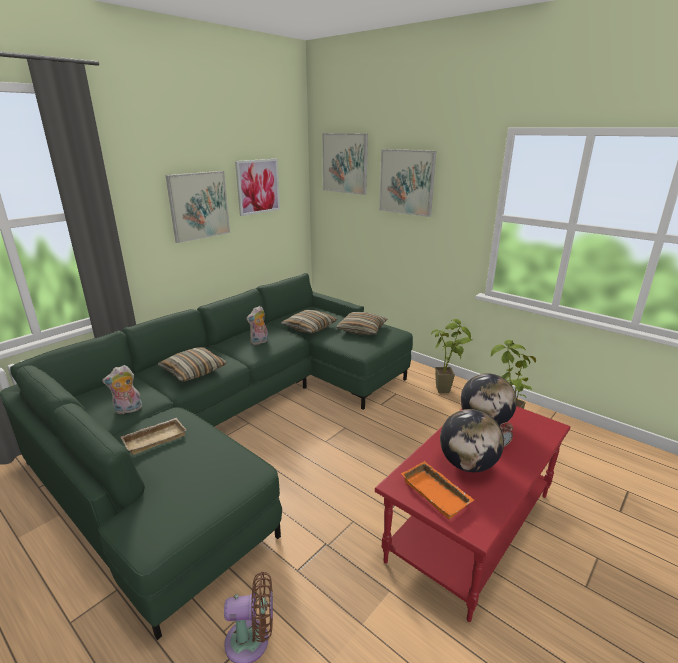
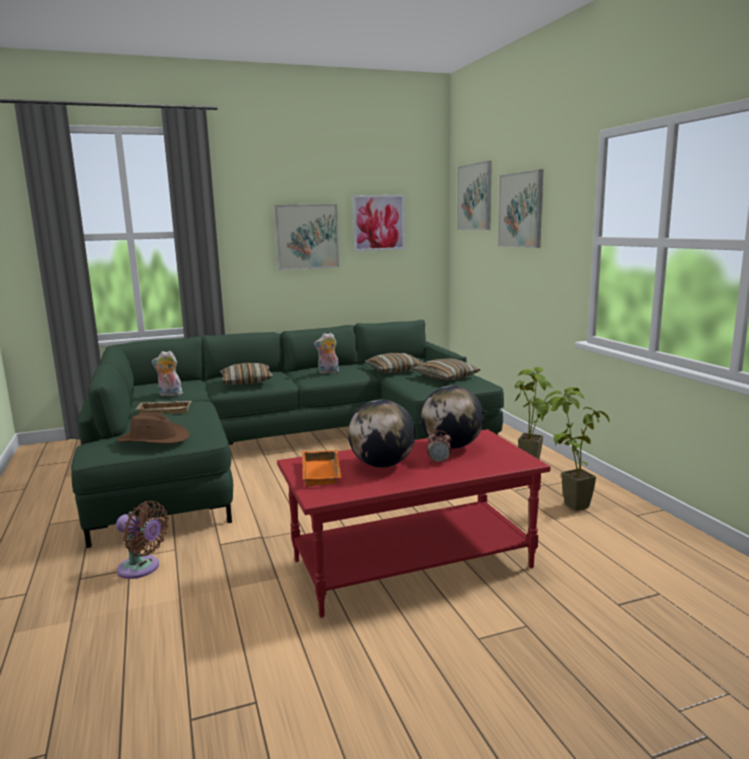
camera: 30 degrees right, 10 degrees down
none -> brown hat [117,413,190,444]

